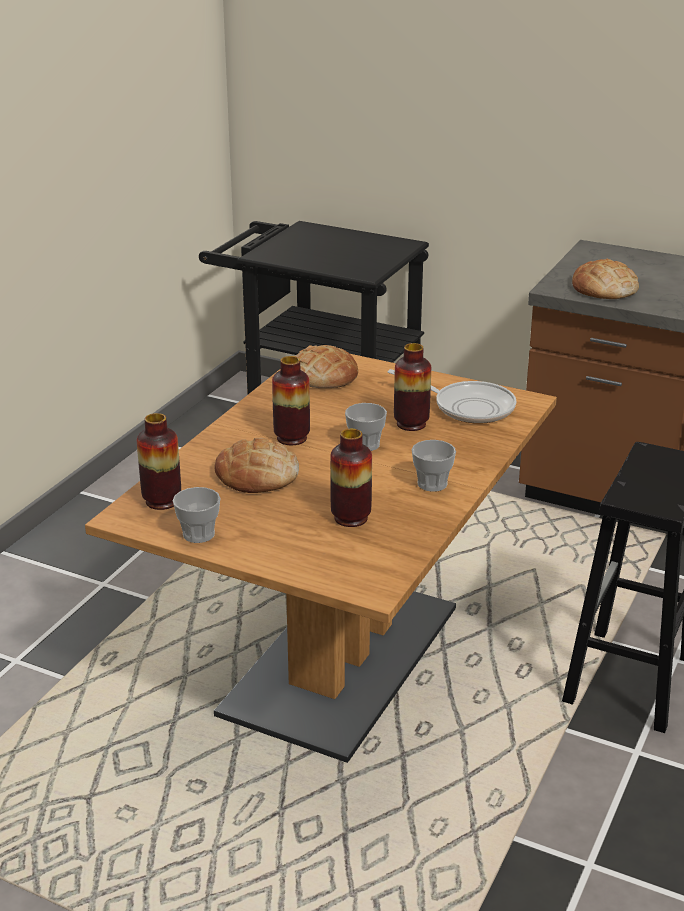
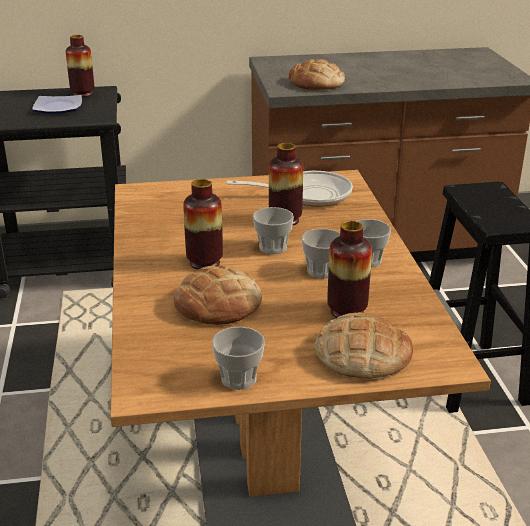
camera: 35 degrees left, 0 degrees up
vase [137,413,181,510] -> vase moved to [66,35,95,97]
bread [294,345,358,388] -> bread moved to [315,312,413,378]
none -> plate [32,95,82,114]
none -> cup [302,229,340,278]

